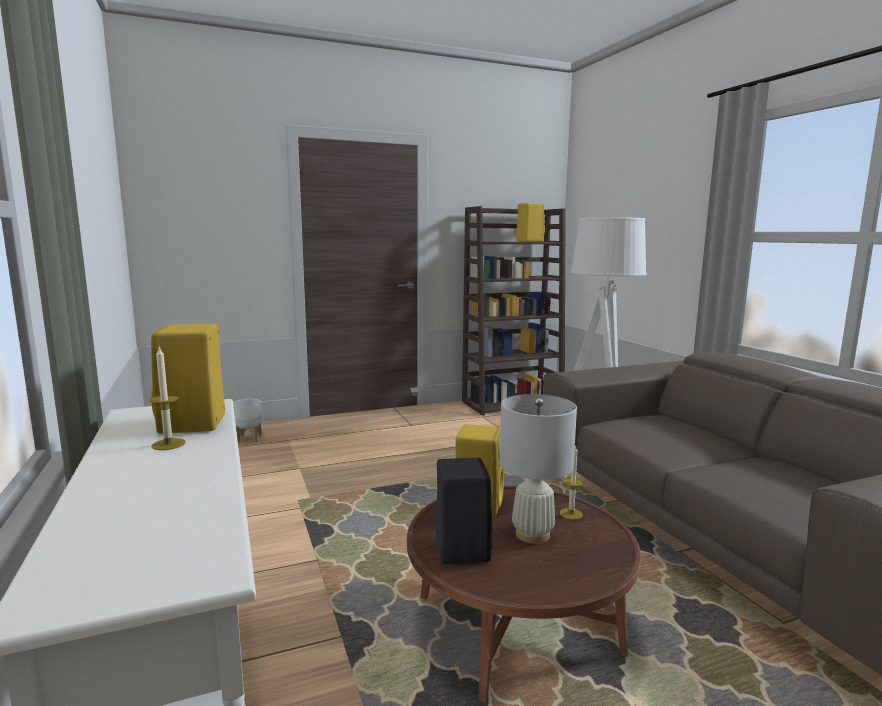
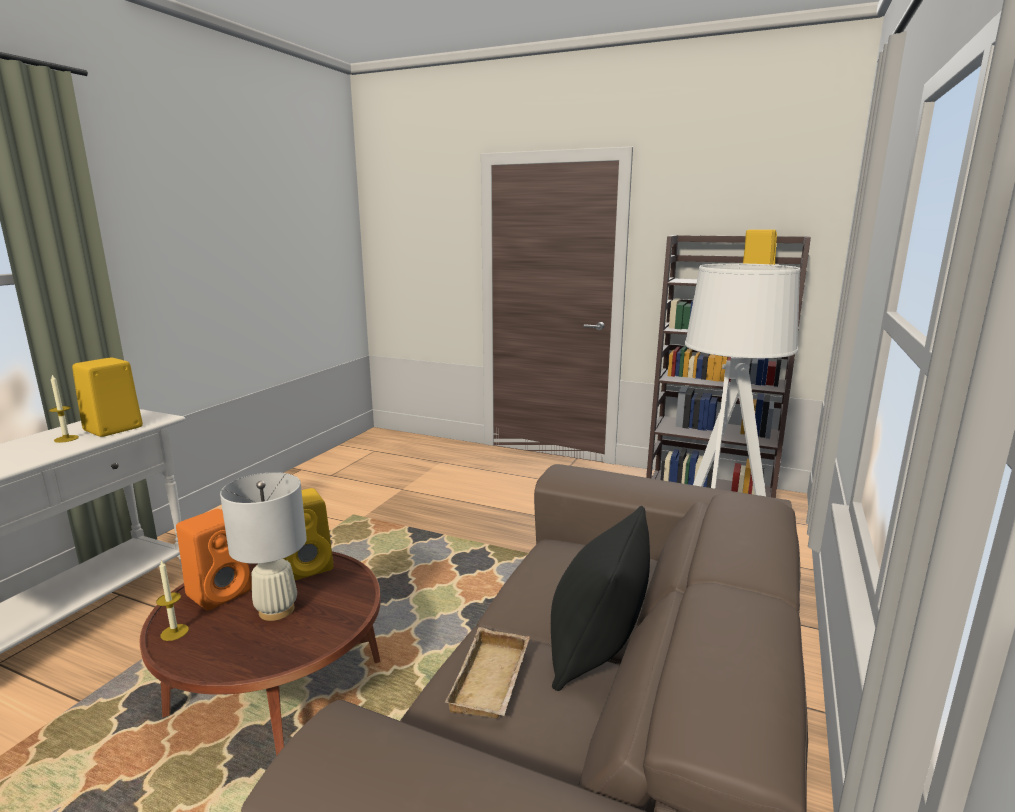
camera: 45 degrees right, 5 degrees up
white planter [233,399,262,442] -> none
black speaker [436,458,494,564] -> orange speaker [176,509,252,611]
candle [560,445,583,520] -> candle moved to [156,560,189,641]
none -> beige tray [445,627,530,718]
none -> black pillow [551,506,650,691]

